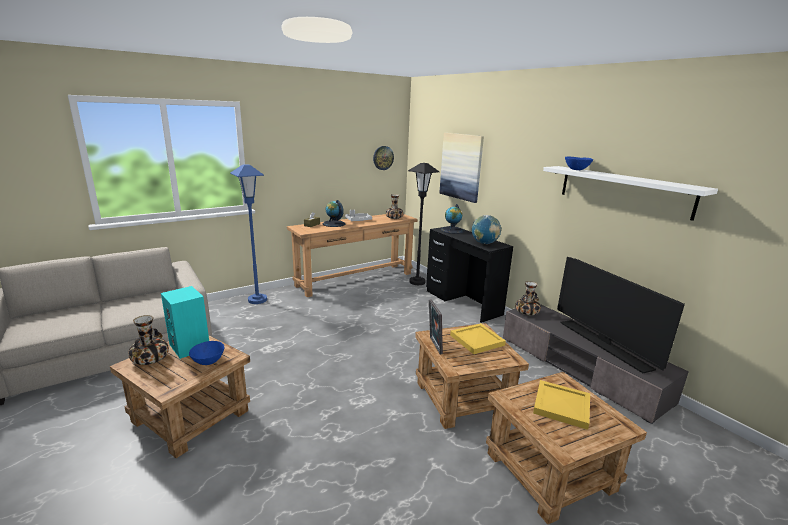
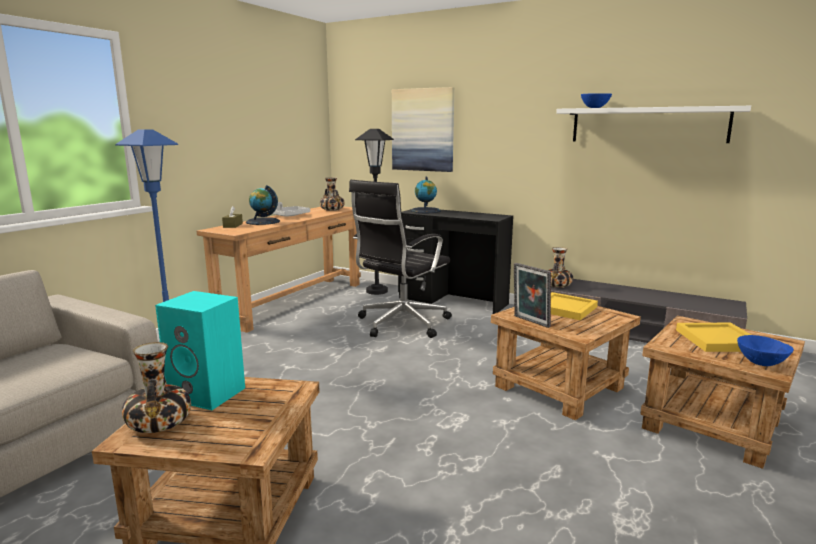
camera: 25 degrees left, 5 degrees down
blue bowl [189,341,224,365] -> blue bowl moved to [737,335,794,366]
wall clock [373,146,394,170] -> none
globe [472,215,501,244] -> none
television [557,257,685,373] -> none
none -> black office chair [349,180,452,338]

